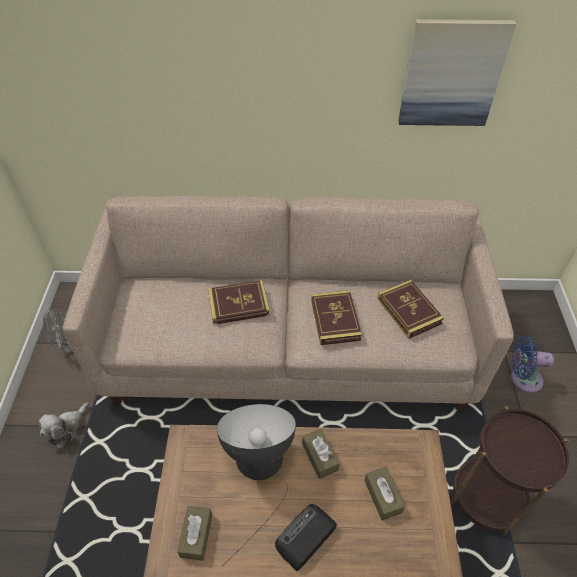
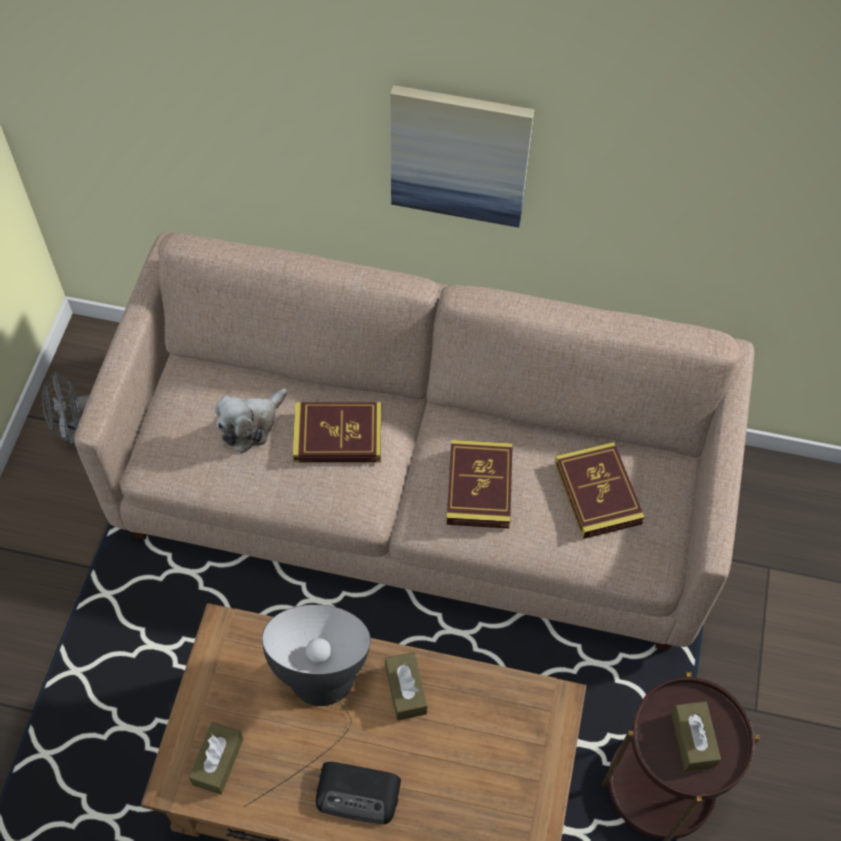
camera: 10 degrees right, 10 degrees up
plush toy [39,402,89,449] -> plush toy moved to [215,389,288,453]
radio [275,504,337,571] -> radio turned 135 degrees counterclockwise [316,762,401,824]
brown tissue box [364,467,405,520] -> brown tissue box moved to [671,701,721,771]
picture [398,19,516,126] -> picture moved to [390,85,535,228]
blue fan [511,336,554,393] -> none

